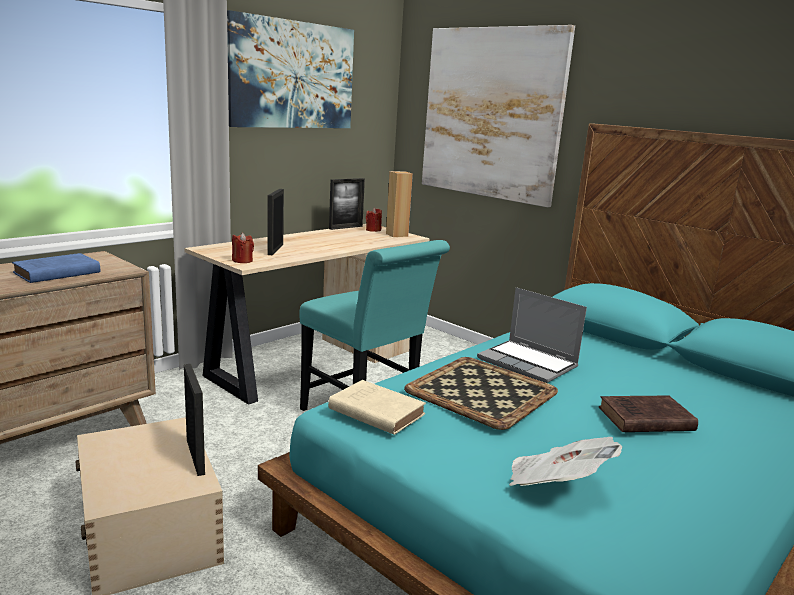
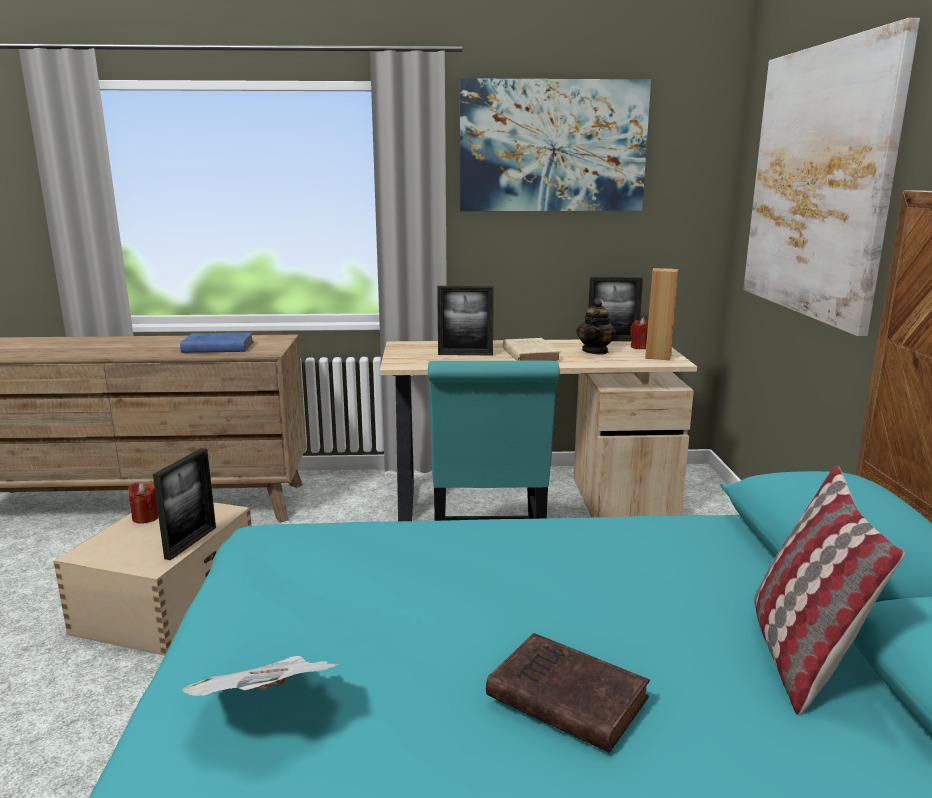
camera: 45 degrees right, 0 degrees up
red candle [232,233,254,263] -> red candle moved to [128,483,159,524]
picture frame [267,189,284,255] -> picture frame turned 135 degrees counterclockwise [437,286,494,355]
beige book [328,380,426,435] -> beige book moved to [503,338,561,362]
tray [404,357,558,430] -> none
laptop [477,287,587,383] -> none
none -> teapot [576,300,616,354]
none -> pillow [754,466,905,715]

